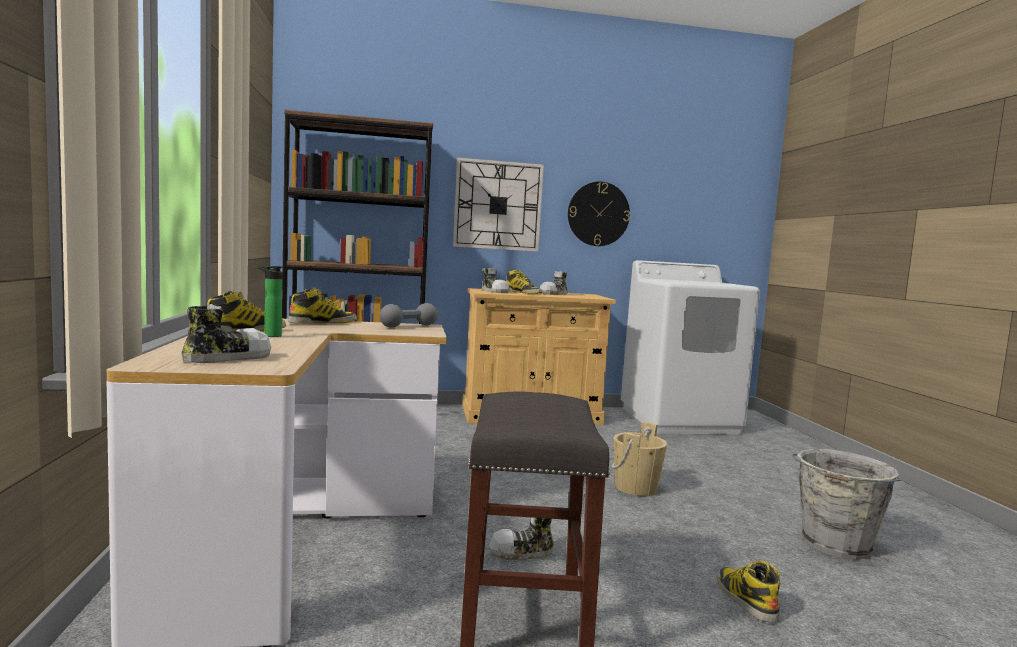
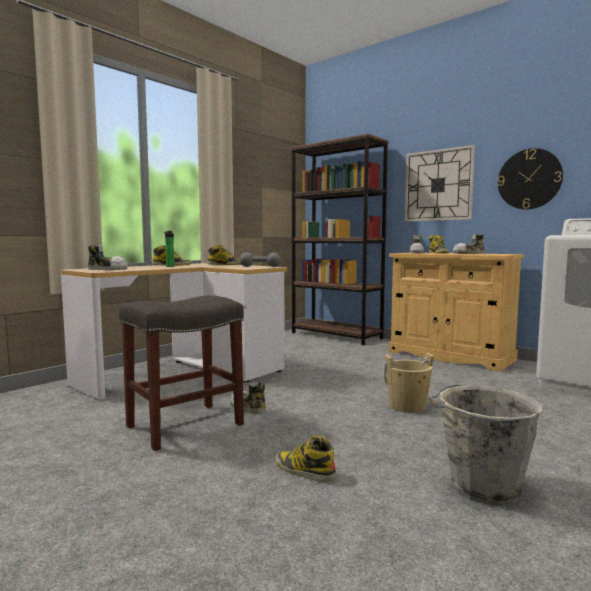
camera: 50 degrees right, 0 degrees up
boot [717,561,780,622] -> boot turned 90 degrees counterclockwise [275,436,336,482]

